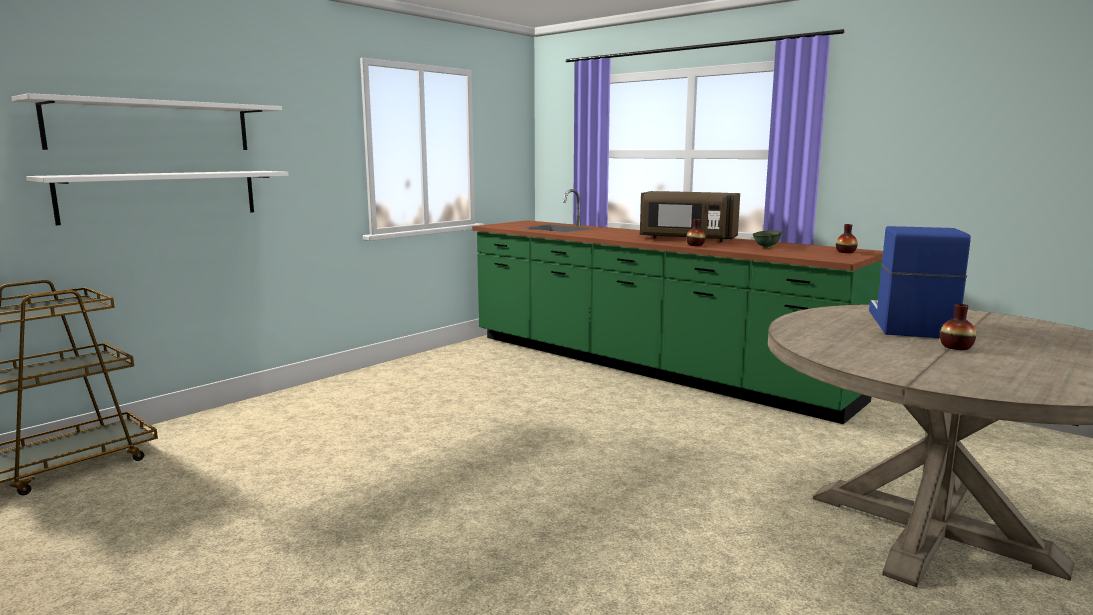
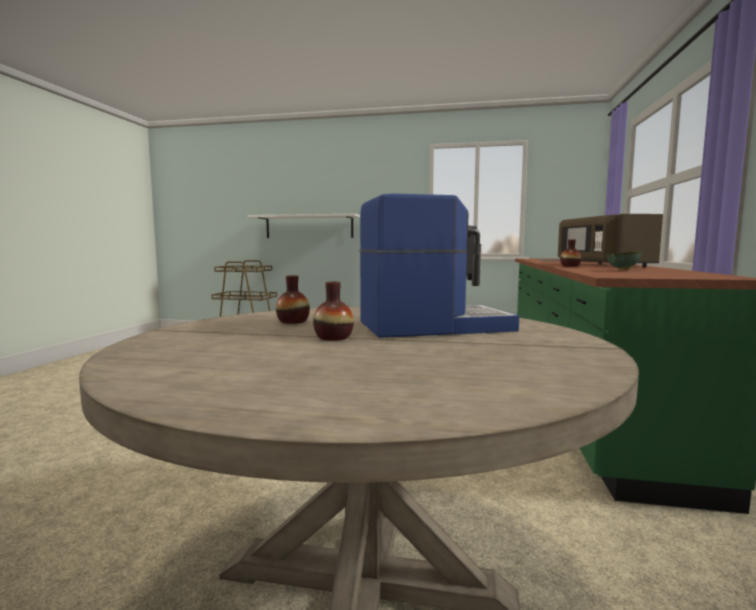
camera: 60 degrees right, 5 degrees down
white shelf [12,93,282,150] -> none
vase [836,224,858,253] -> vase moved to [276,275,310,324]

